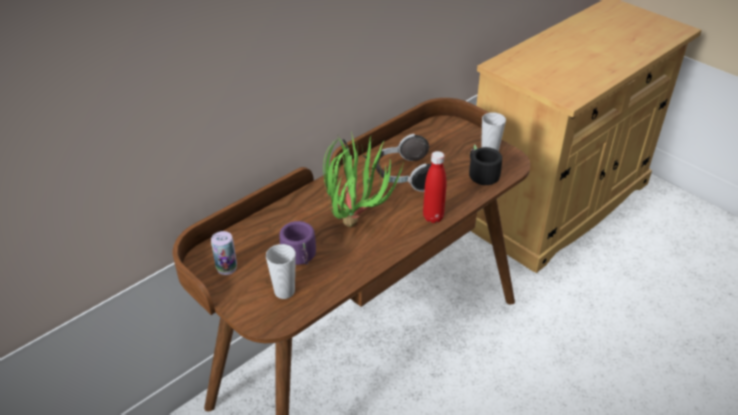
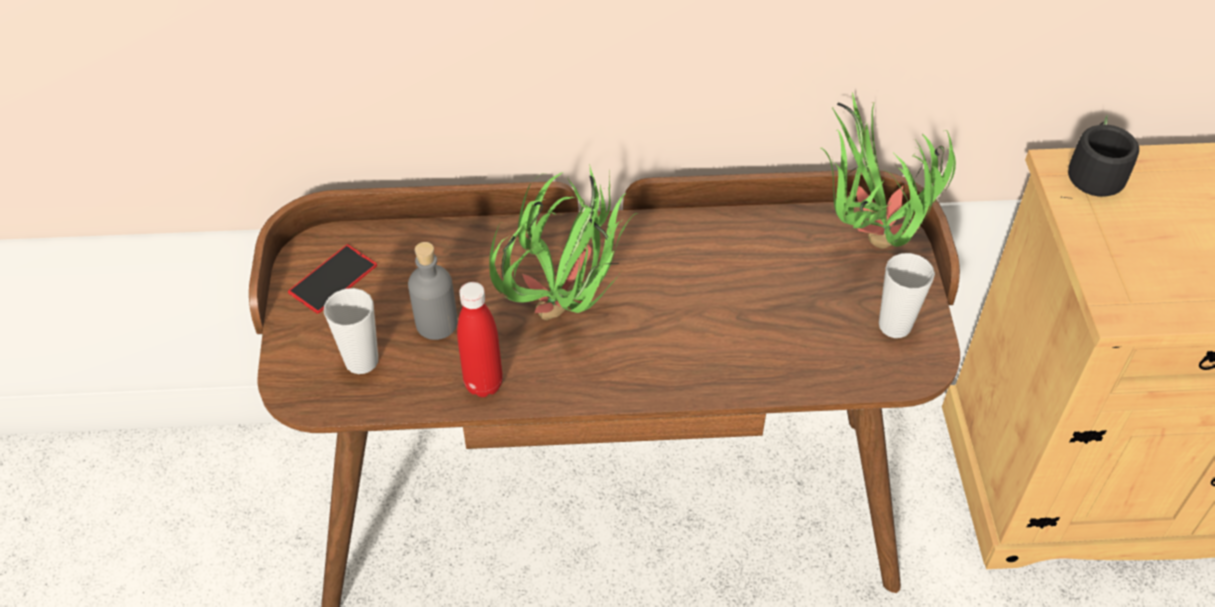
camera: 40 degrees right, 10 degrees up
can [211,231,237,275] -> phone [288,244,377,314]
purple mug [280,221,316,265] -> grey bottle [408,242,458,340]
headphones [376,134,431,192] -> none
red bottle [423,151,447,223] -> red bottle moved to [457,282,503,397]
black mug [469,144,502,193] -> black mug moved to [1061,115,1139,199]
none -> potted plant [820,92,956,249]

